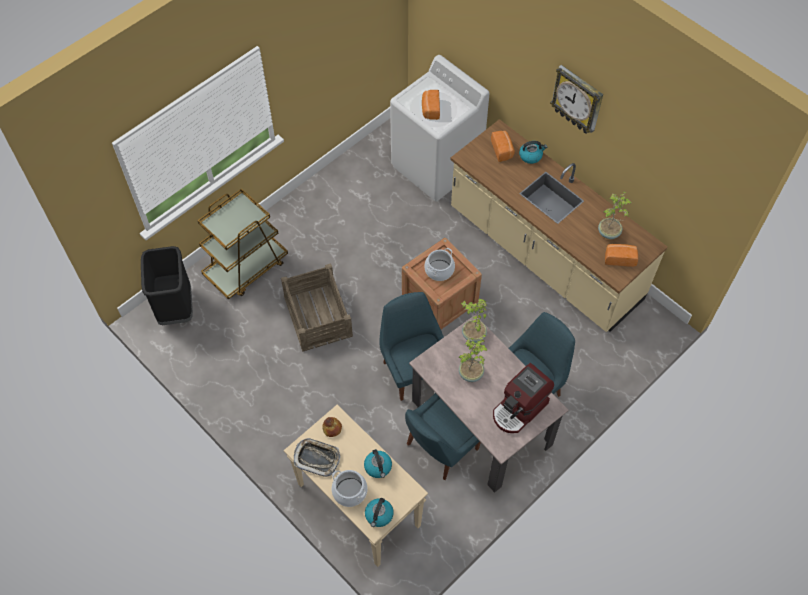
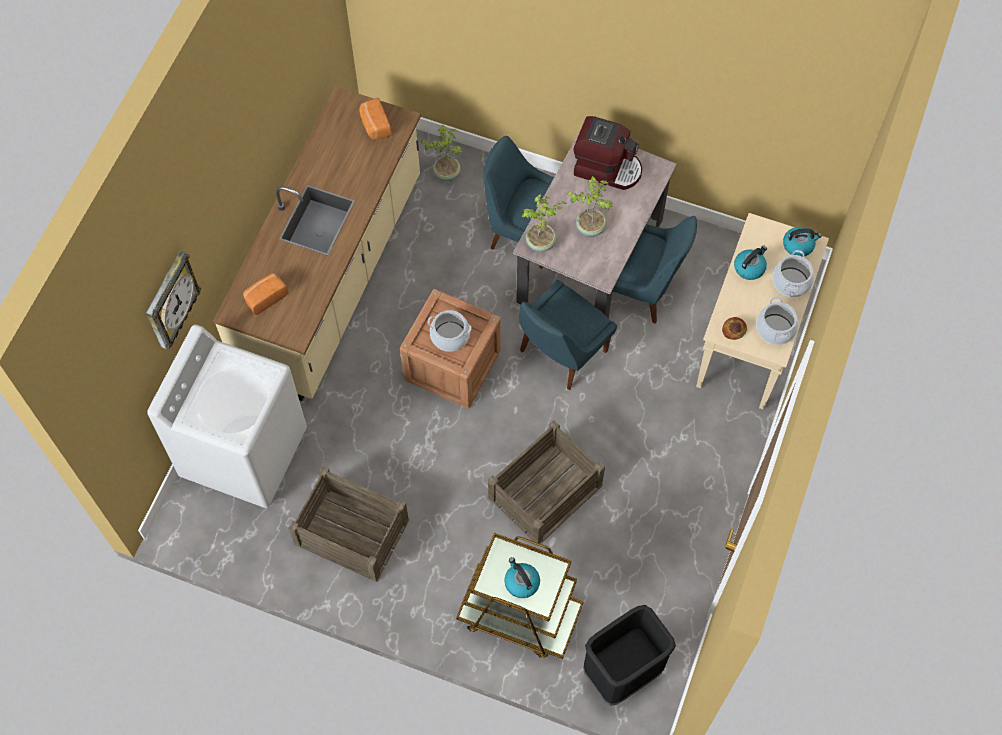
camera: 115 degrees left, 5 degrees up
tray [294,438,340,477] -> cooking pot [756,297,799,345]
bread [422,90,440,120] -> none
kettle [519,141,547,164] -> kettle moved to [504,557,540,598]
wall clock [550,65,603,134] -> wall clock moved to [146,251,201,349]
potted plant [598,192,632,239] -> potted plant moved to [421,125,463,181]
none -> crate [288,466,409,582]

